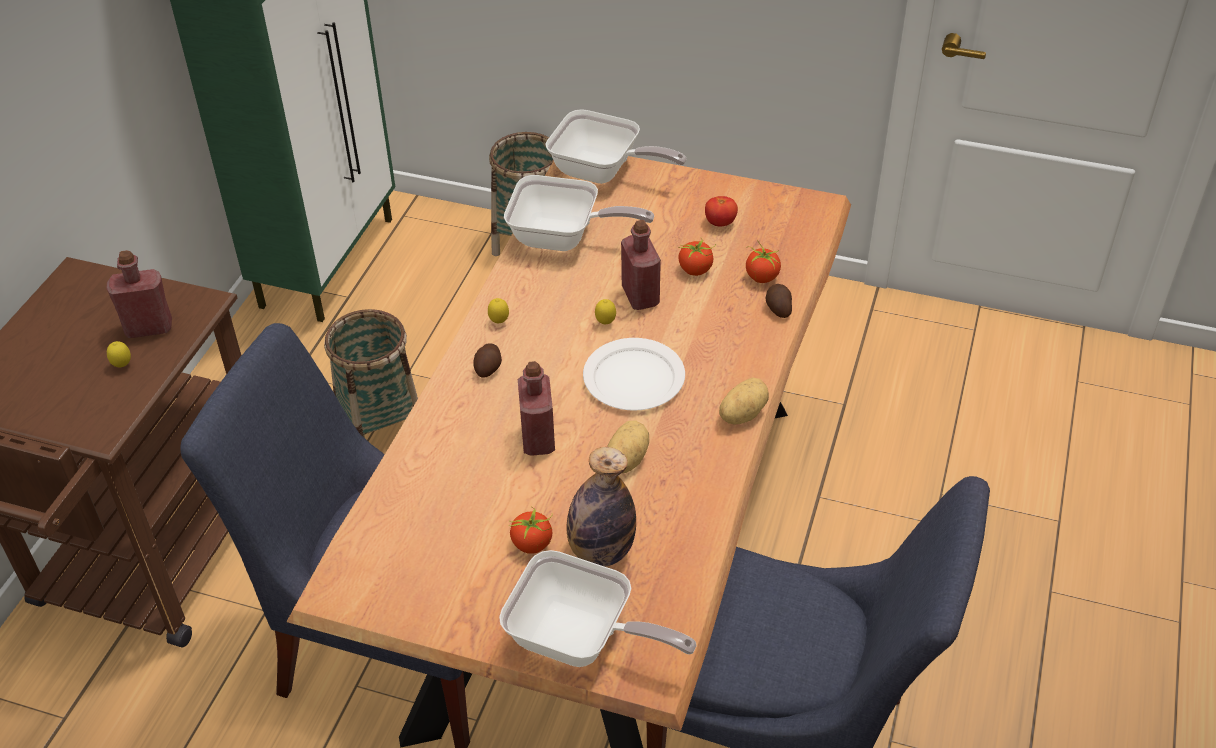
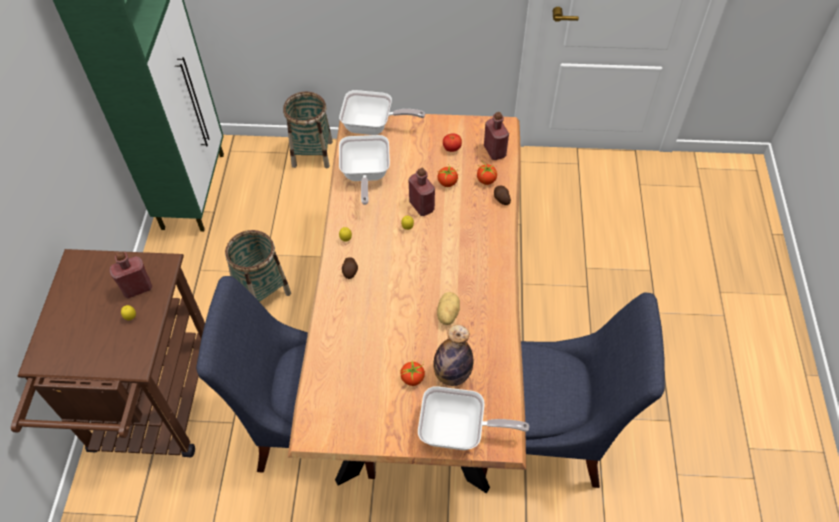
camera: 15 degrees left, 10 degrees up
frying pan [504,175,654,251] -> frying pan turned 90 degrees clockwise [339,135,390,205]
red bottle [518,361,555,456] -> red bottle moved to [484,112,509,160]
white plate [583,338,685,411] -> none
potato [719,377,769,425] -> none

